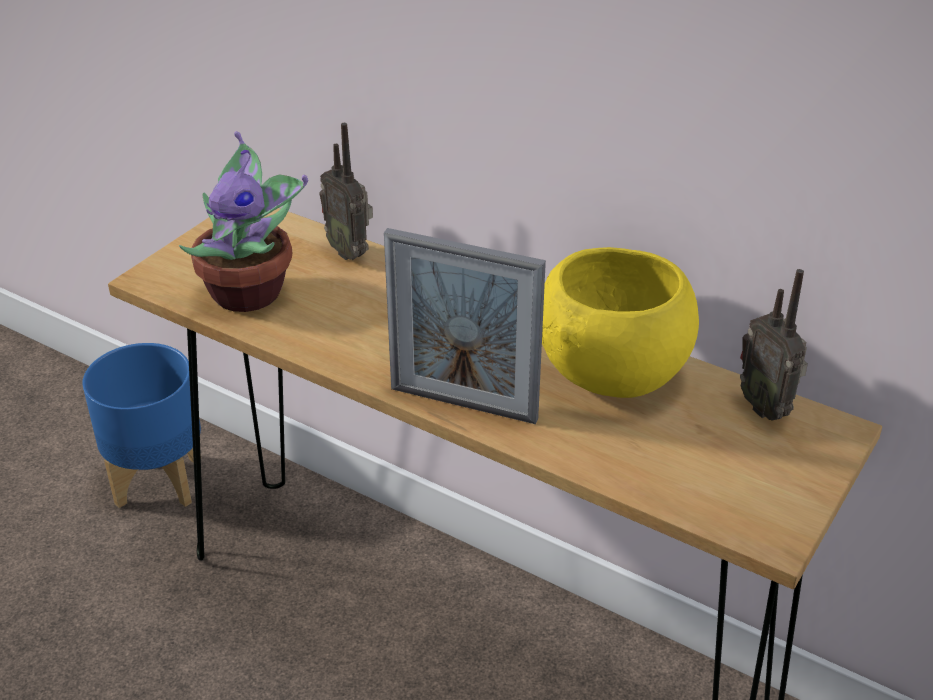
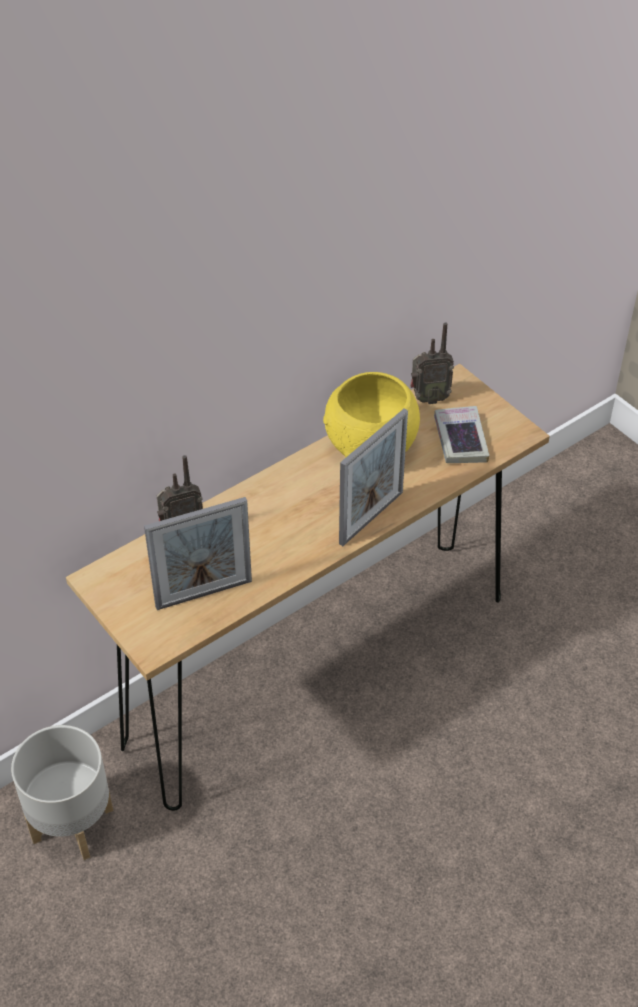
camera: 70 degrees left, 10 degrees up
blue planter [82,343,201,508] -> grey planter [11,725,113,860]
potted plant [179,131,308,312] -> picture frame [144,497,252,610]
none -> book [434,406,490,463]

